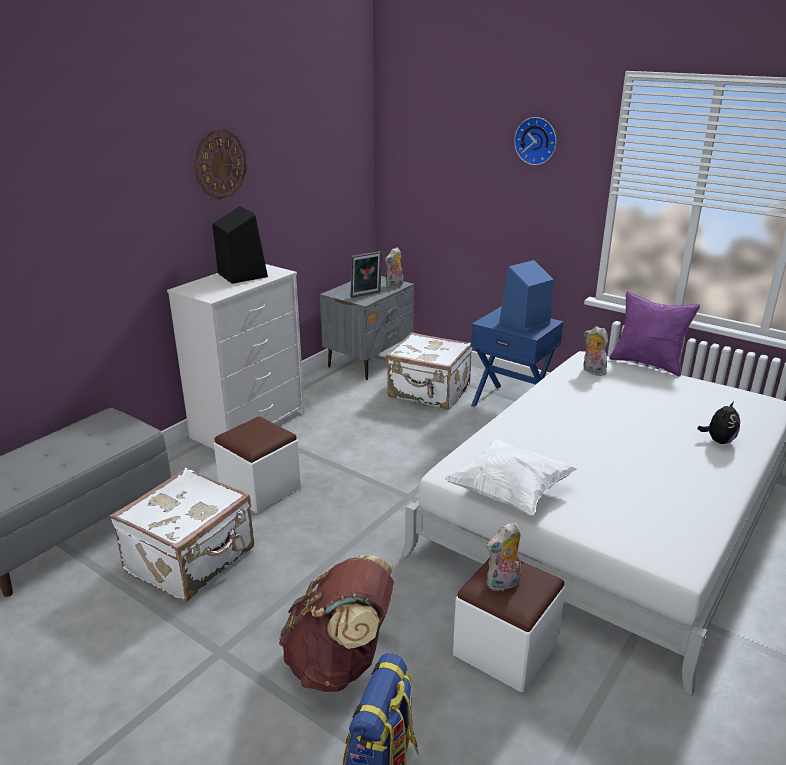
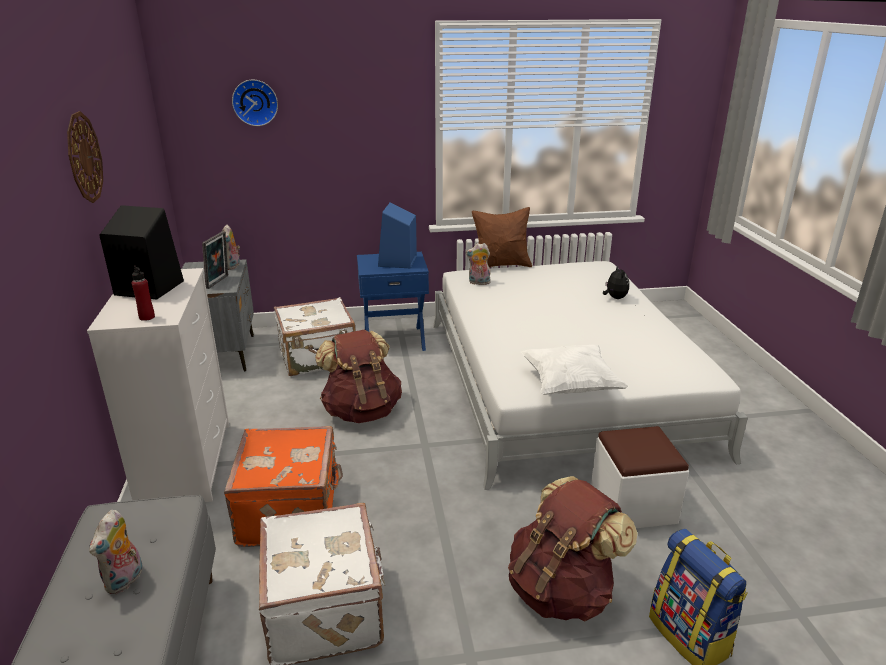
camera: 45 degrees left, 0 degrees up
white ottoman [214,416,301,513] -> orange suitcase [224,426,343,547]
plush toy [486,522,521,591] -> plush toy moved to [89,510,143,594]
wall clock [514,117,556,165] -> wall clock moved to [232,80,278,126]
purple pillow [609,291,700,377] -> brown pillow [472,207,532,267]
none -> red bottle [131,265,155,321]
none -> brown backpack [315,330,402,423]

